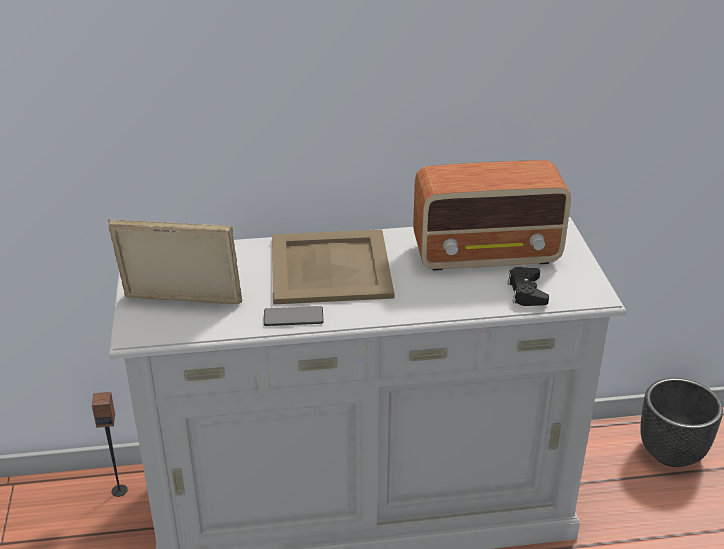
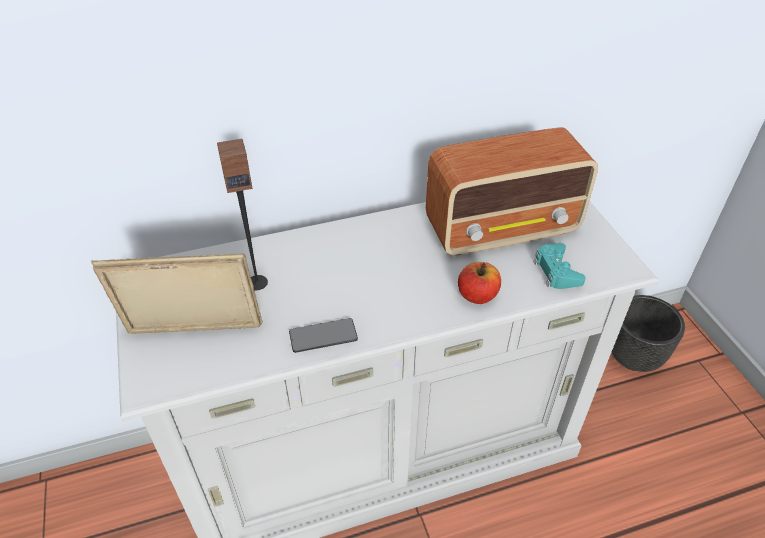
camera: 10 degrees left, 10 degrees up
speaker [92,392,128,497] -> speaker moved to [217,139,268,290]
beige tray [272,229,394,305] -> none
black game controller [507,267,549,306] -> turquoise game controller [533,243,586,289]
none -> apple [458,262,501,304]

